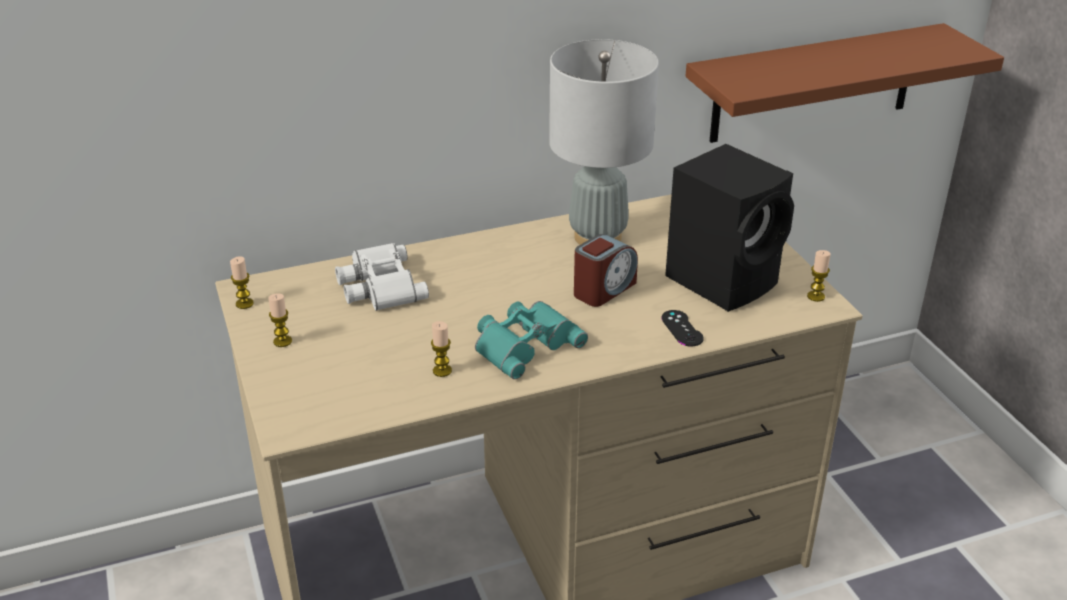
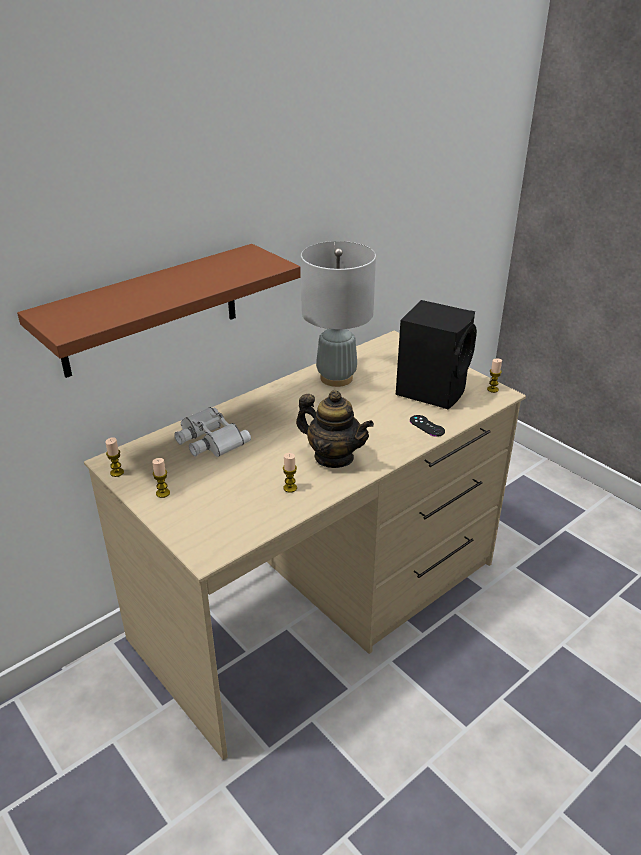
camera: 20 degrees left, 0 degrees up
turquoise binoculars [475,301,588,379] -> teapot [296,390,374,468]
alarm clock [574,234,638,307] -> none
brown shelf [686,23,1004,143] -> brown shelf moved to [17,244,301,378]

